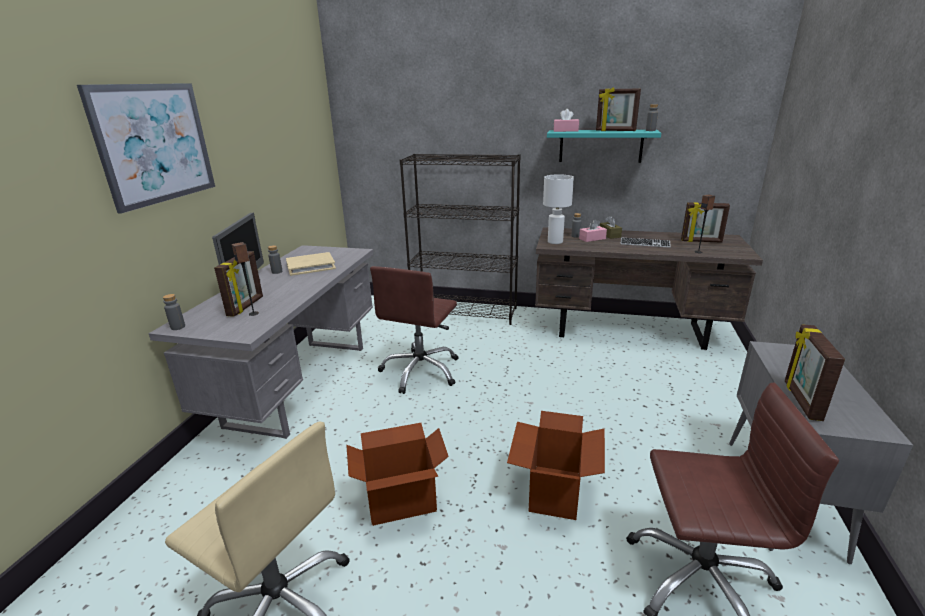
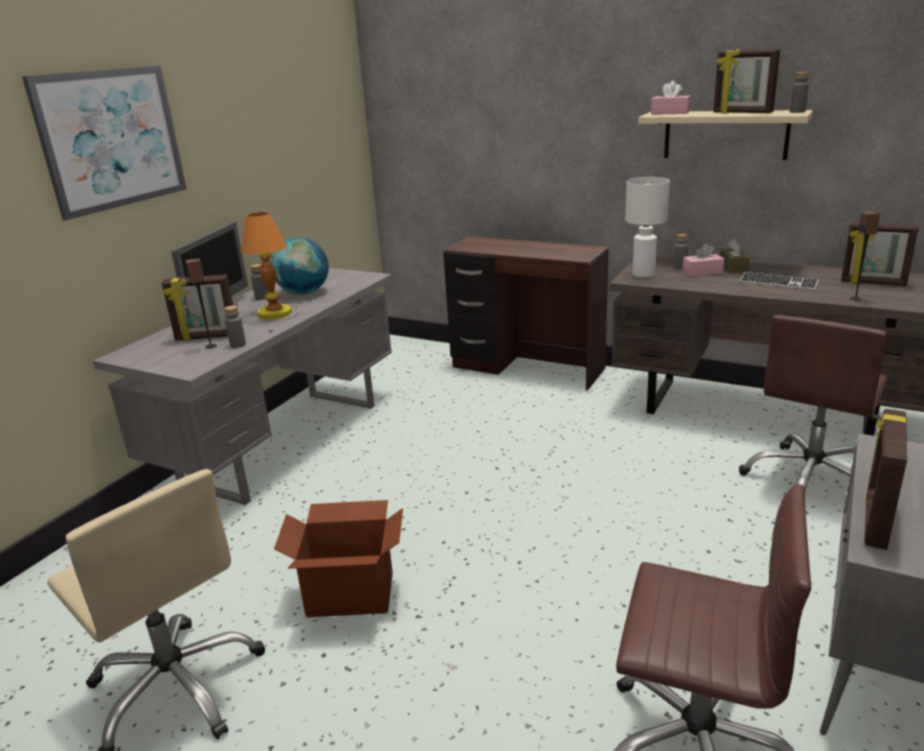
camera: 15 degrees right, 0 degrees up
grey bottle [163,294,185,330] -> grey bottle moved to [224,306,246,348]
picture frame [214,251,263,317] -> picture frame turned 60 degrees clockwise [162,274,233,341]
beige book [286,252,336,276] -> globe [271,237,329,295]
brown office chair [370,266,459,394] -> brown office chair moved to [739,315,888,490]
black bookcase [400,154,521,325] -> brown desk [443,237,609,390]
cardboard box [507,411,605,520] -> none
turquoise shelf [547,130,661,163] -> beige shelf [638,110,813,160]
none -> table lamp [241,211,299,332]

